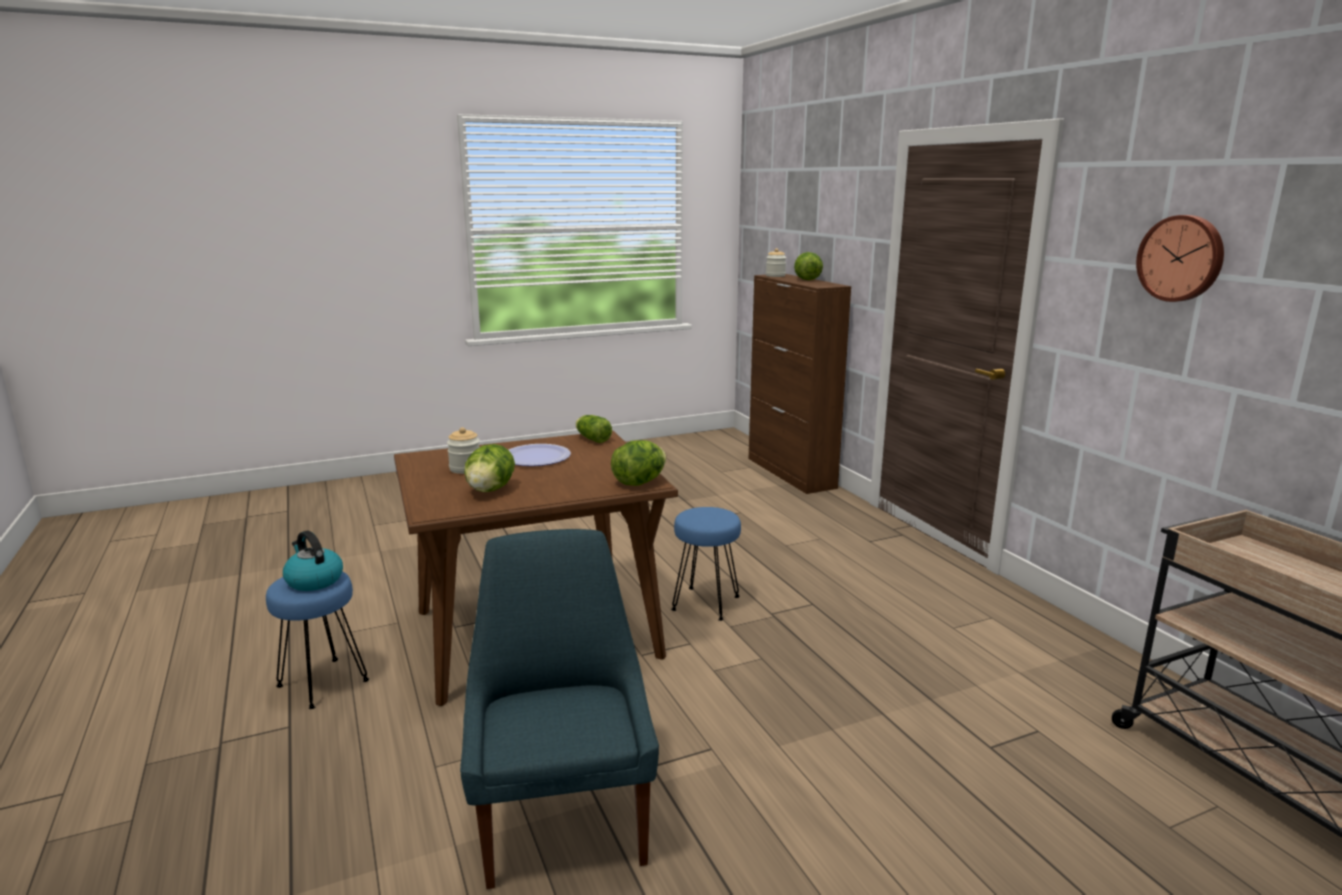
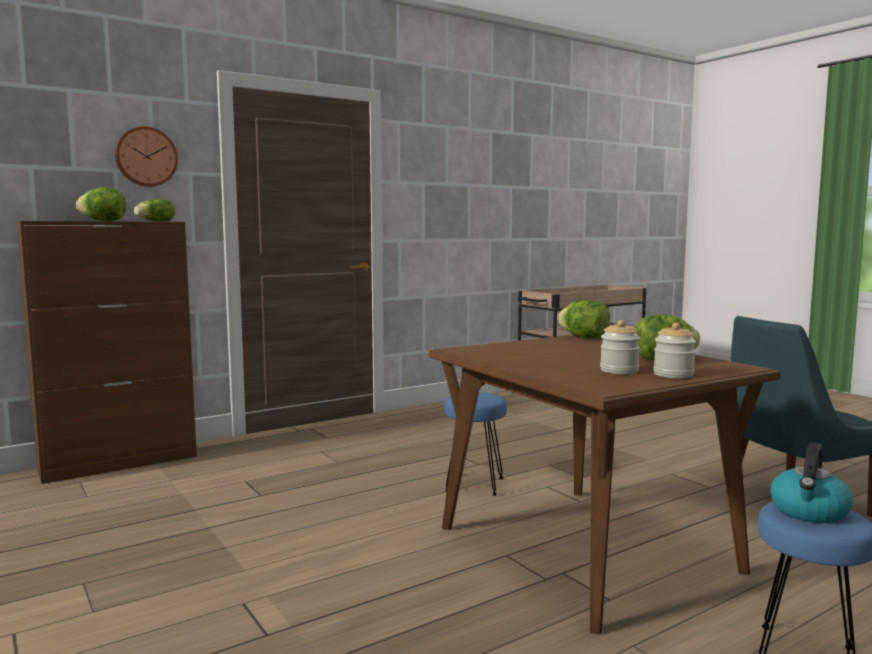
camera: 100 degrees left, 10 degrees down
plate [509,444,571,466] -> none
lettuce [575,415,612,443] -> lettuce moved to [134,199,175,221]
jar [766,248,786,277] -> jar moved to [653,322,696,378]
wall clock [1136,215,1224,302] -> wall clock moved to [115,126,178,187]

